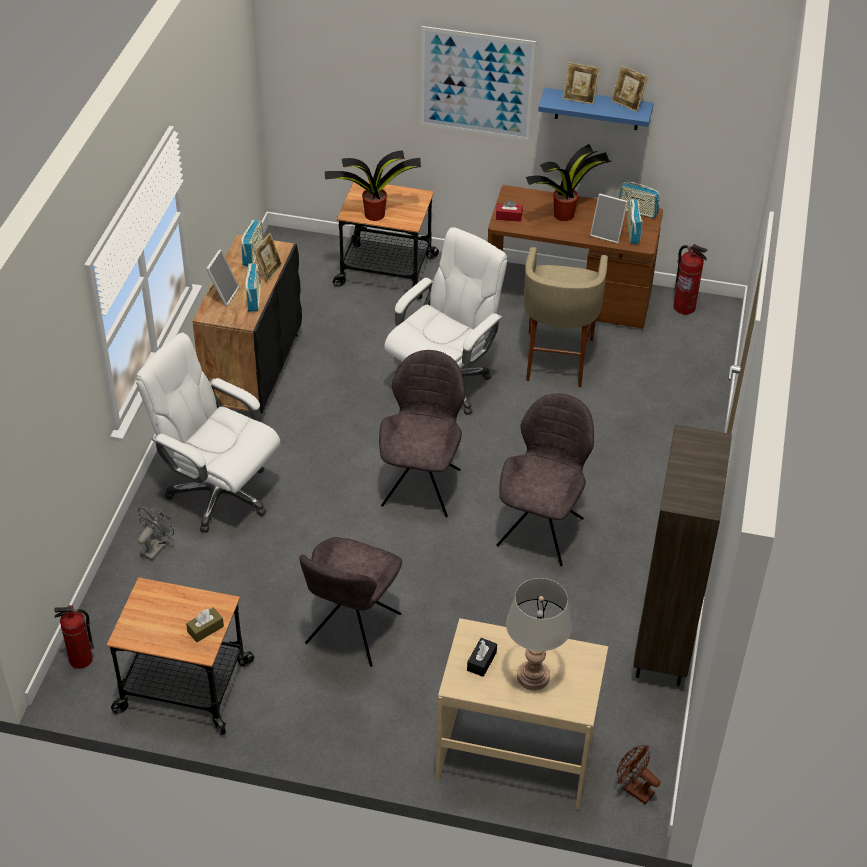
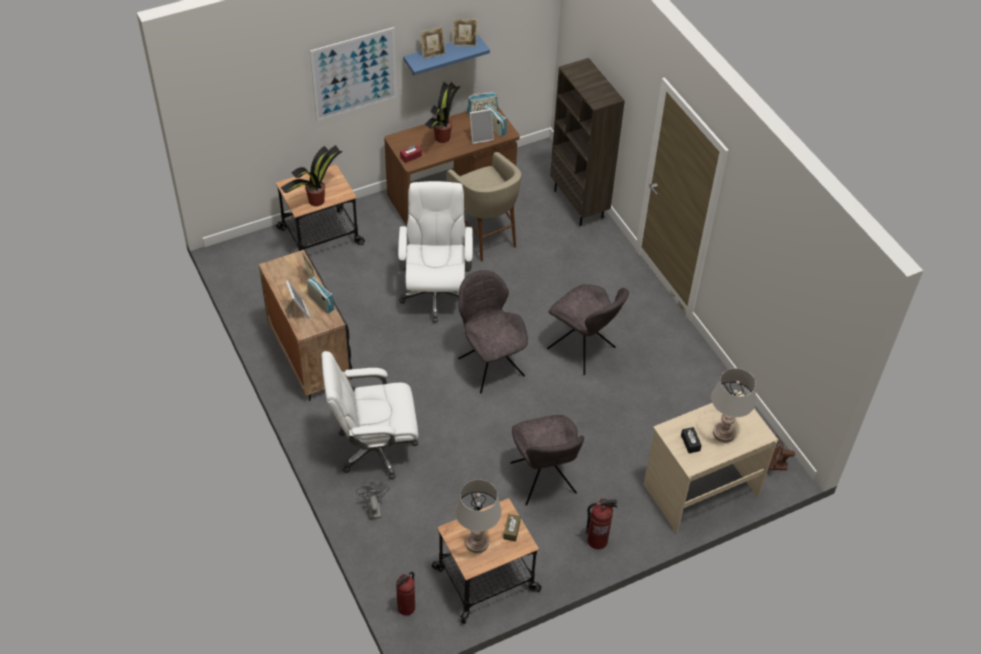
camera: 40 degrees left, 5 degrees up
radio [241,220,264,266] -> none
grey chair [497,393,594,566] -> grey chair turned 150 degrees clockwise [547,284,629,375]
brown bookcase [633,425,732,686] -> brown bookcase moved to [550,58,625,226]
fire extinguisher [673,244,708,315] -> fire extinguisher moved to [586,499,618,550]
none -> grey table lamp [455,479,501,553]

